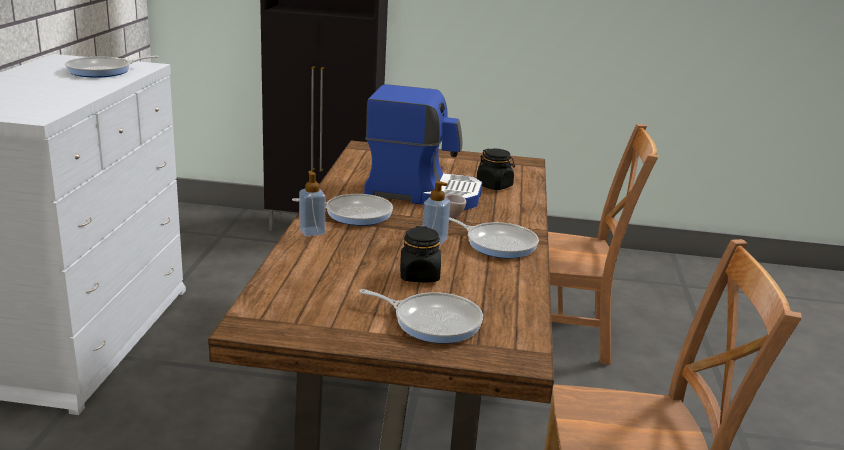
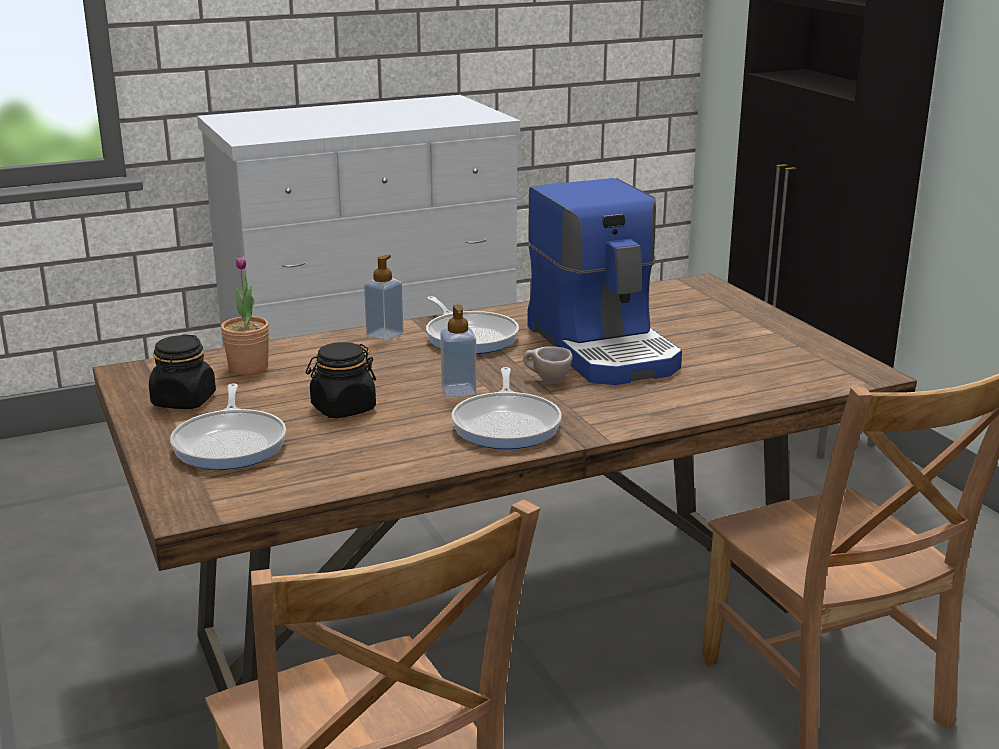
camera: 60 degrees right, 0 degrees up
frying pan [65,56,159,78] -> none
black jar [477,149,515,190] -> black jar moved to [149,334,216,409]
none -> potted plant [221,255,269,375]

